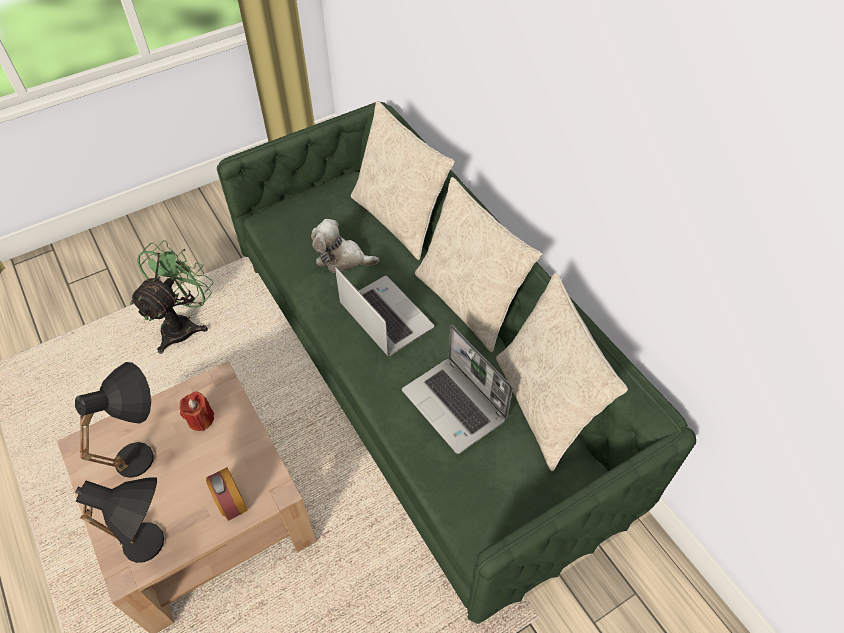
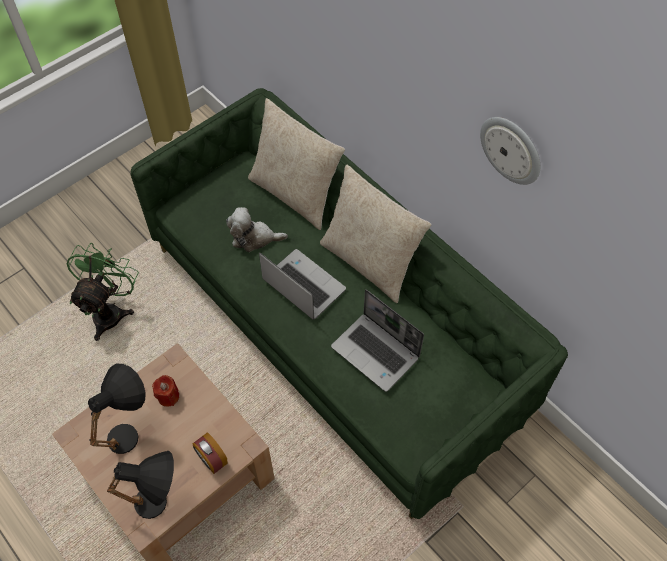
camera: 10 degrees left, 5 degrees up
beige pillow [496,272,628,471] -> none
none -> wall clock [480,117,540,185]

